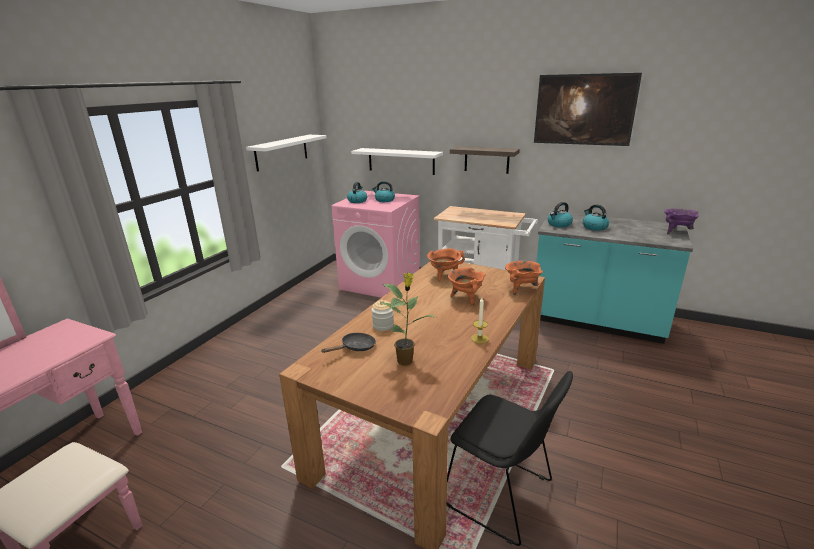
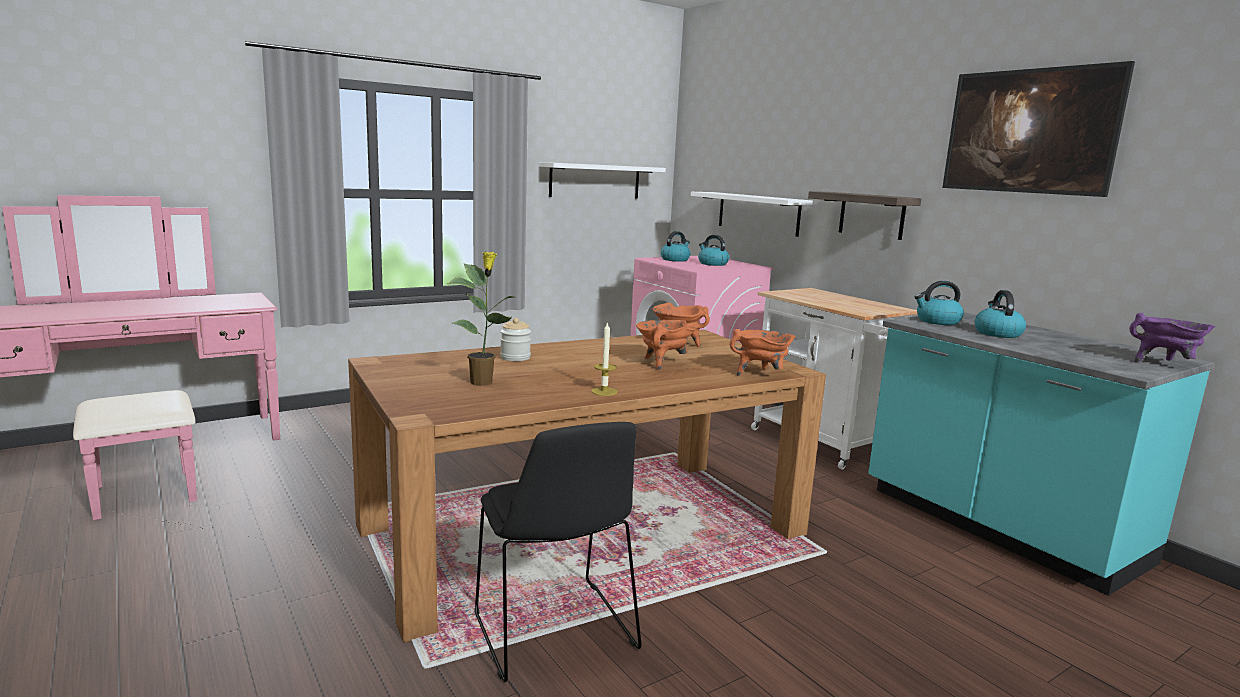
camera: 30 degrees right, 10 degrees down
black frying pan [322,333,376,353] -> none

